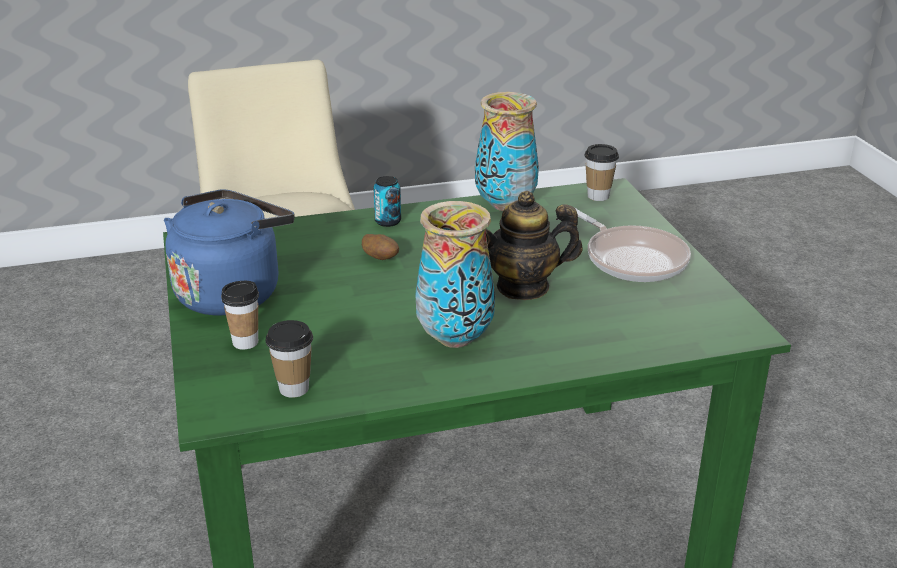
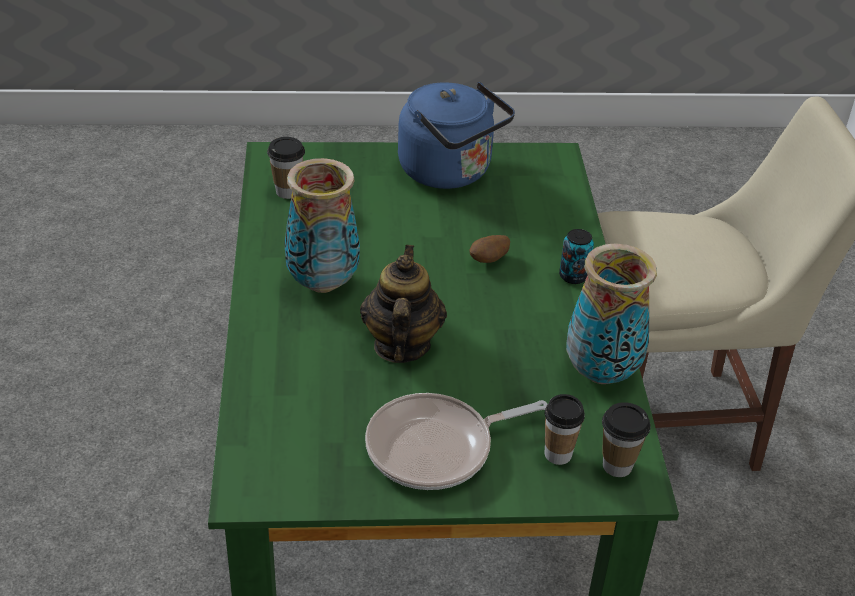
camera: 100 degrees right, 10 degrees up
cup [221,281,259,350] -> cup moved to [545,394,585,465]

